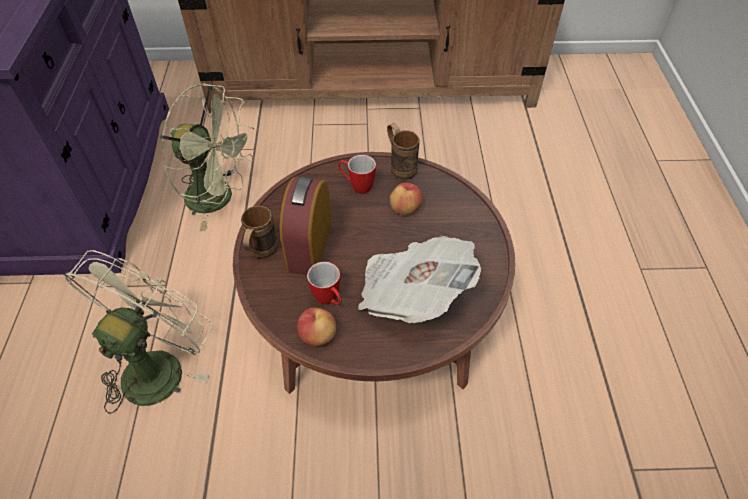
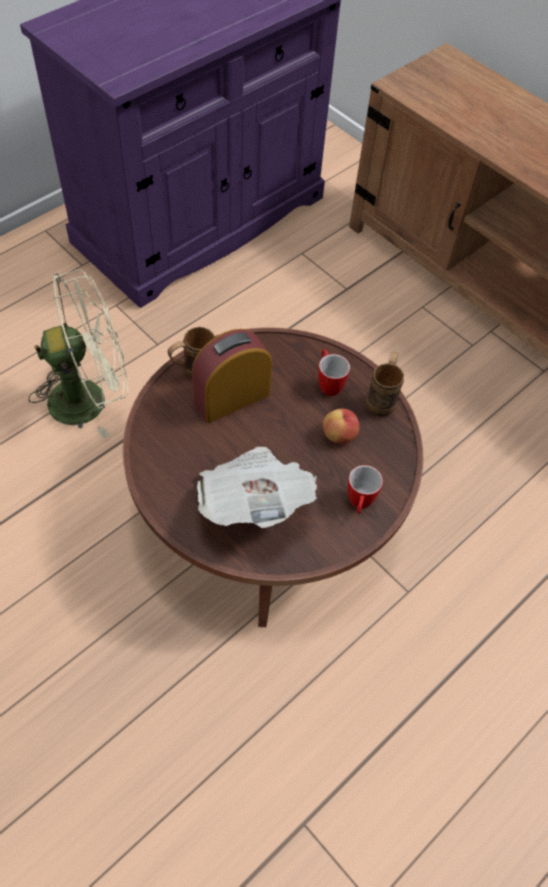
camera: 45 degrees right, 5 degrees up
green fan [160,83,254,230] -> none
apple [297,308,336,346] -> none
mug [307,262,342,305] -> mug moved to [348,465,383,514]

